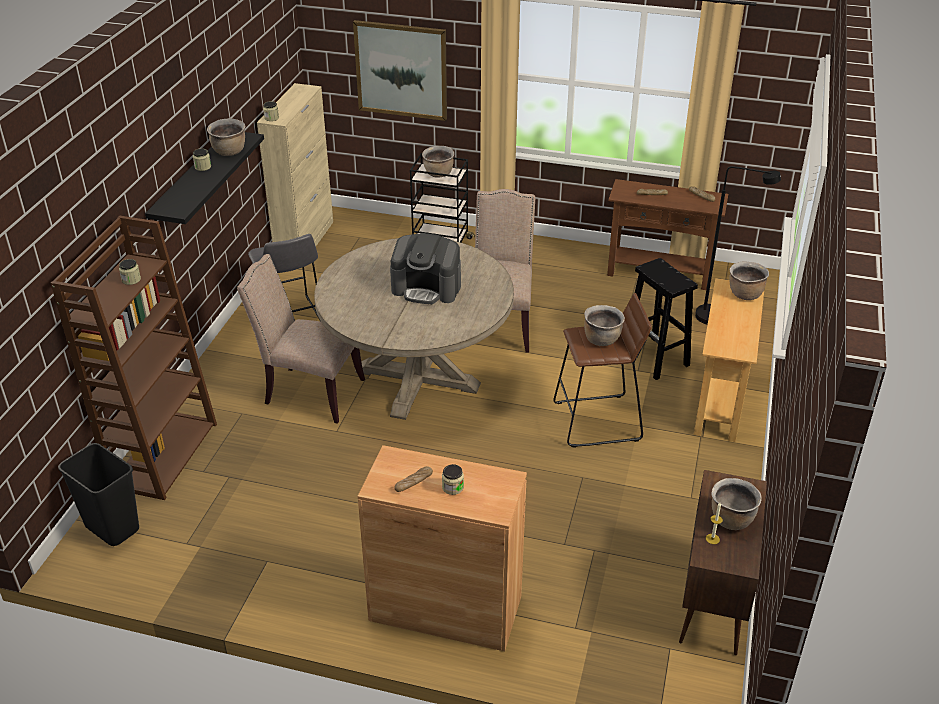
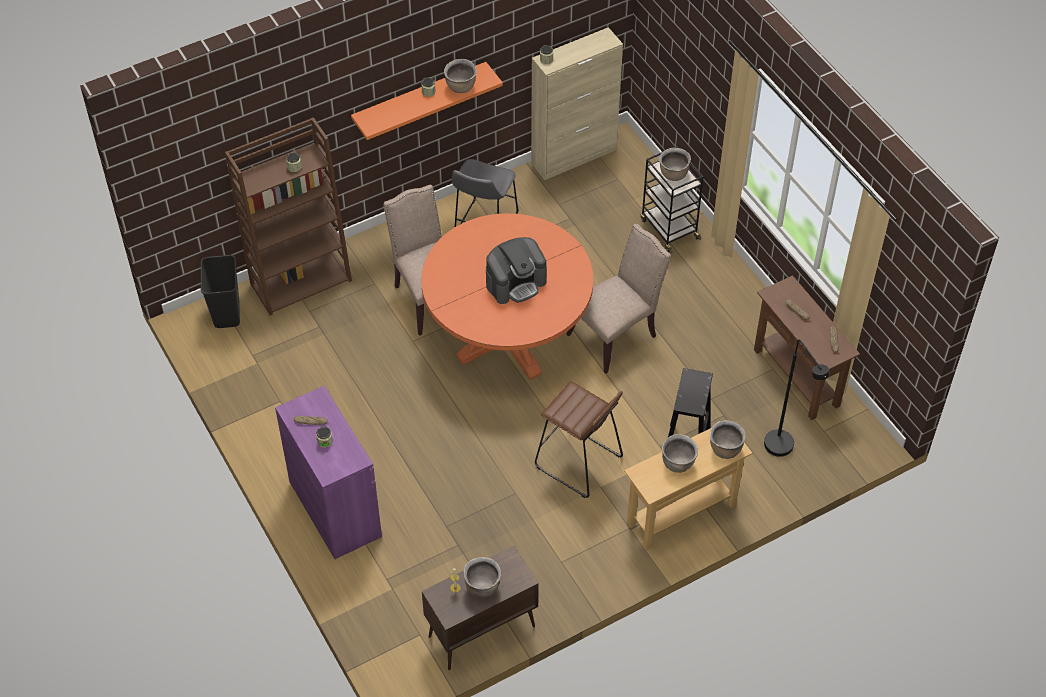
camera: 45 degrees right, 15 degrees up
black shelf [145,132,264,224] -> orange shelf [351,62,503,140]
beige dining table [314,238,514,420] -> orange dining table [421,213,593,380]
picture [353,20,447,121] -> none
brown cabinet [358,445,527,651] -> purple cabinet [275,386,382,559]
coffee machine [390,233,461,304] -> coffee machine turned 90 degrees counterclockwise [486,237,547,304]
brown cooking pot [584,305,625,346] -> brown cooking pot moved to [662,434,698,473]

